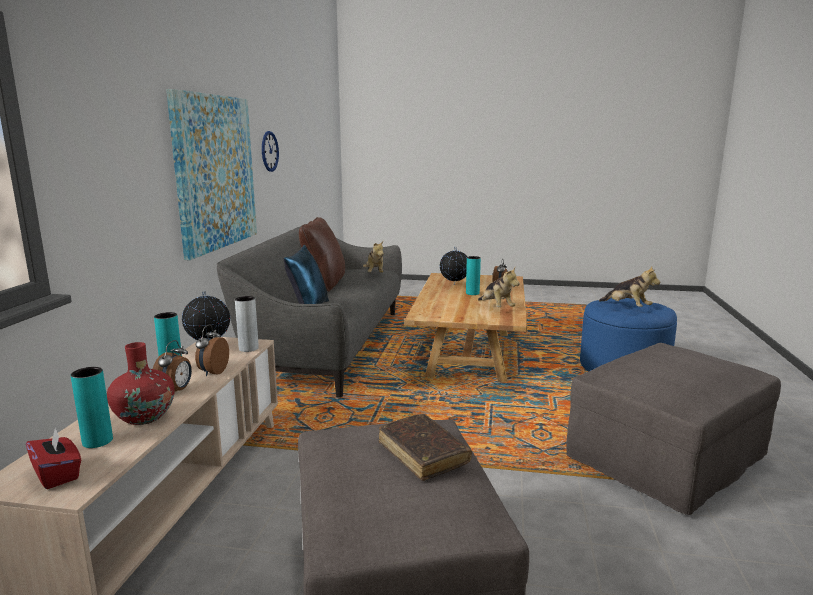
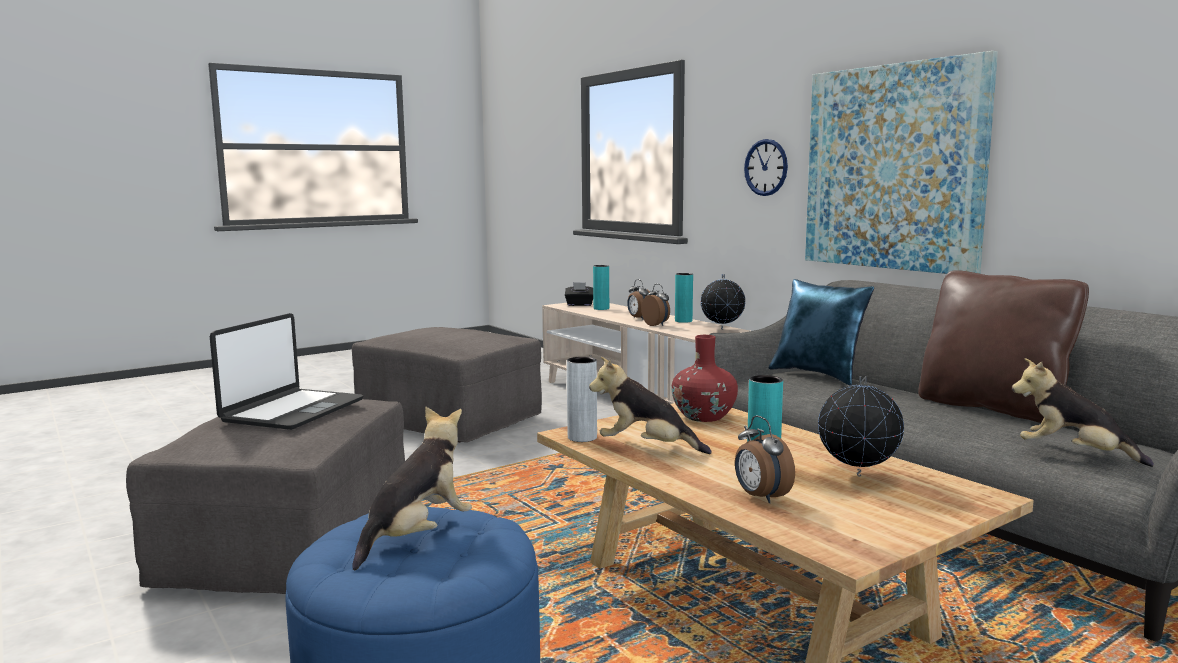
camera: 135 degrees right, 5 degrees down
red tissue box [26,427,81,489] -> black tissue box [565,282,593,306]
red vase [107,342,175,425] -> red vase moved to [671,335,738,422]
grey vase [235,296,259,352] -> grey vase moved to [567,357,597,442]
wall clock [262,131,279,172] -> wall clock moved to [744,139,788,196]
brown book [379,414,472,481] -> none
plush toy [599,266,660,307] -> plush toy turned 120 degrees clockwise [352,406,472,571]
none -> laptop [210,313,364,430]

